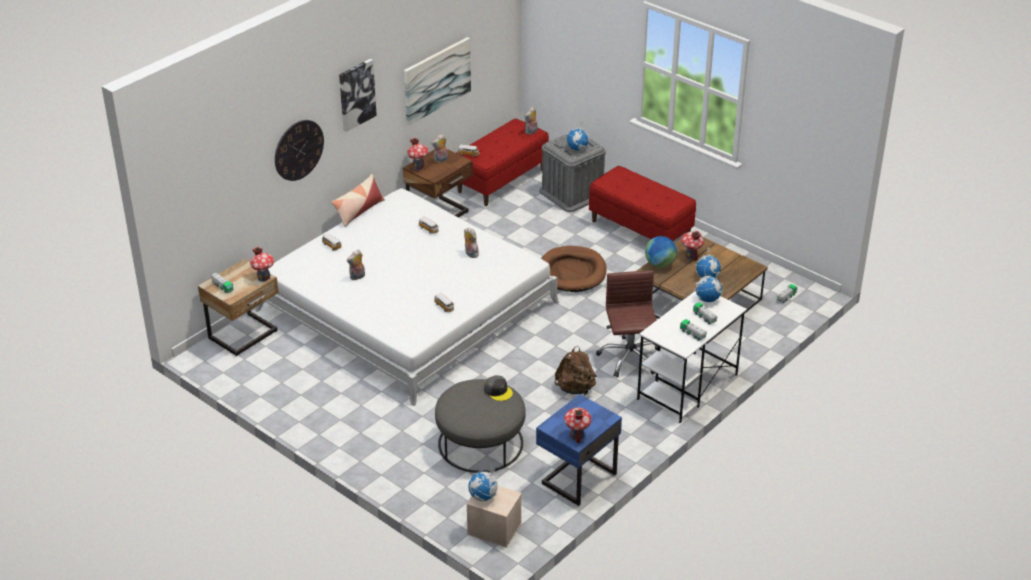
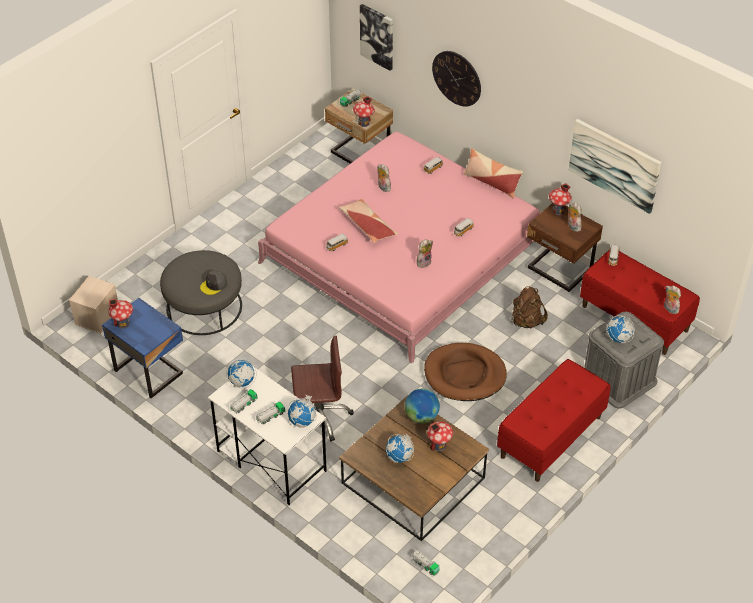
camera: 90 degrees right, 10 degrees up
white bed [255,188,559,406] -> pink bed [258,132,540,363]
picture [339,59,377,132] -> picture moved to [360,4,393,71]
globe [468,466,498,502] -> globe moved to [226,358,257,388]
brown backpack [554,346,597,395] -> brown backpack moved to [512,286,548,328]
none -> pillow [339,199,398,243]

